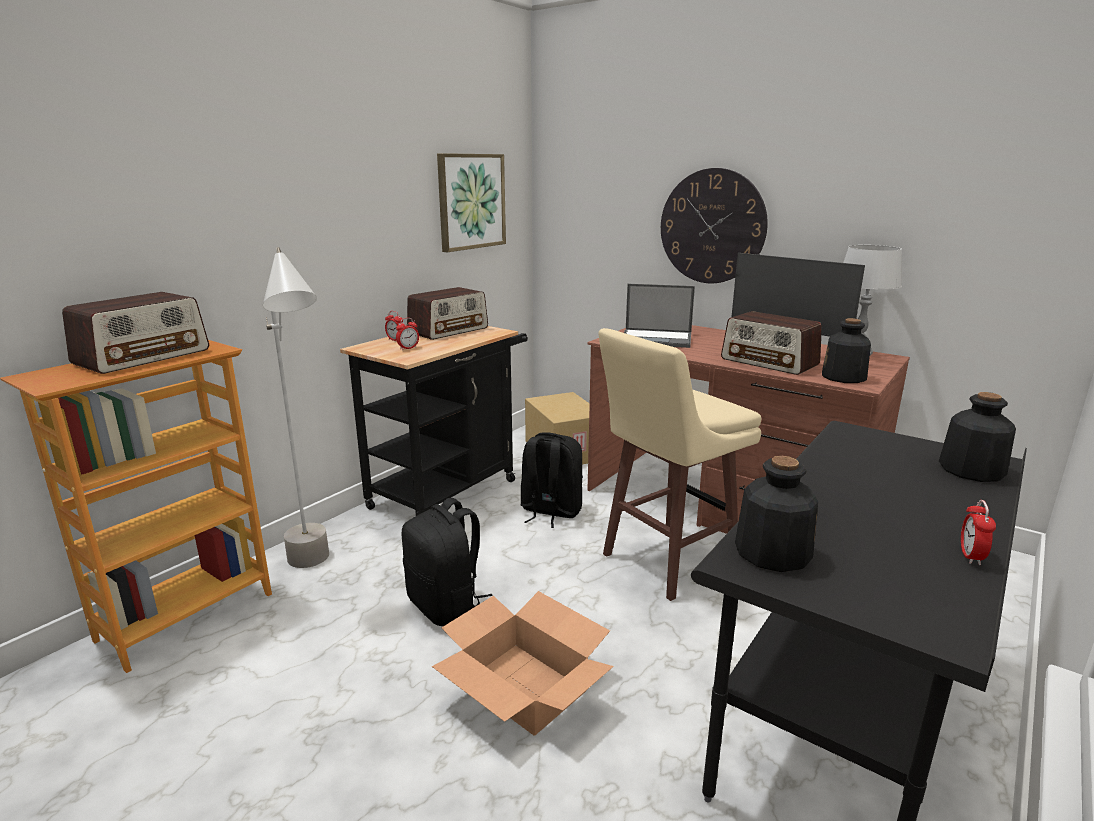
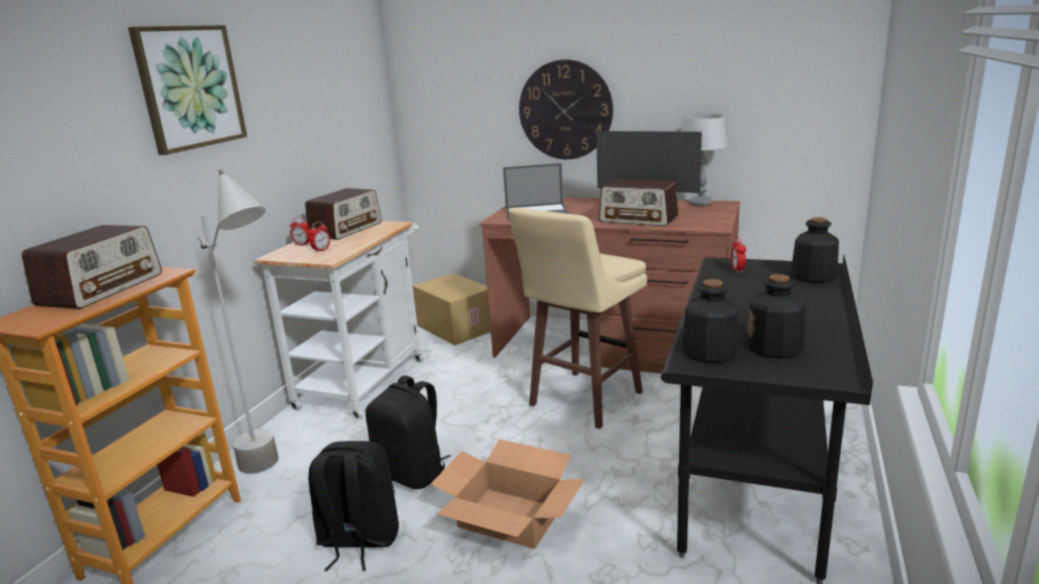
camera: 15 degrees left, 0 degrees up
black cart [340,326,528,516] -> white cart [254,221,424,420]
picture [437,153,506,252] -> picture moved to [128,25,247,155]
black backpack [520,432,583,528] -> black backpack moved to [308,441,399,571]
bottle [822,318,871,383] -> bottle moved to [746,274,805,358]
alarm clock [961,500,996,565] -> alarm clock moved to [731,237,746,273]

